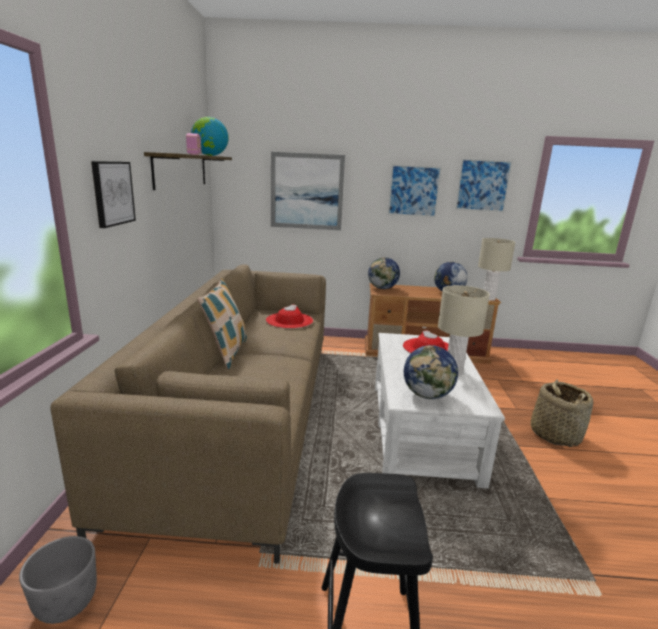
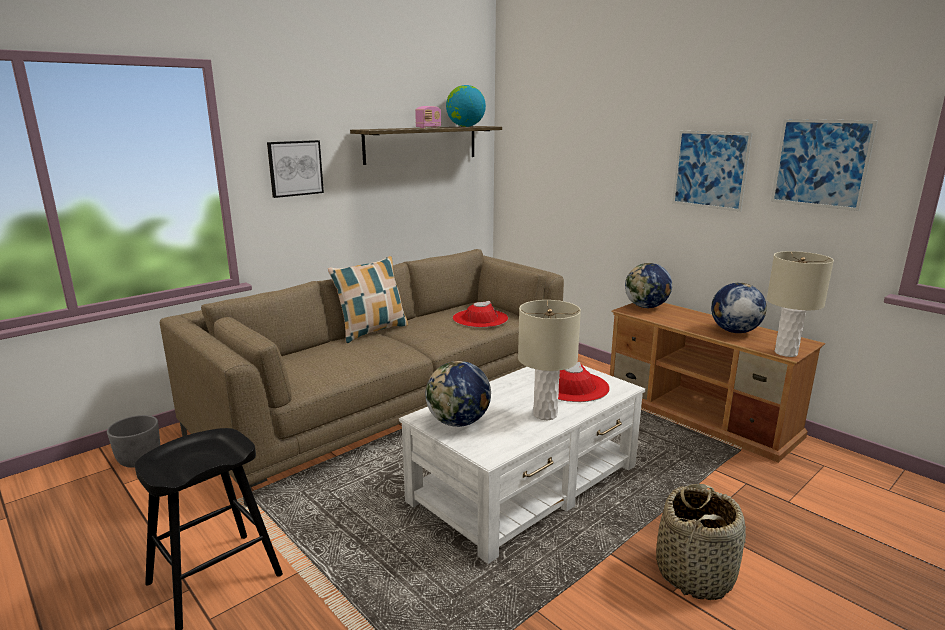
camera: 45 degrees right, 0 degrees up
picture [271,152,345,230] -> none

